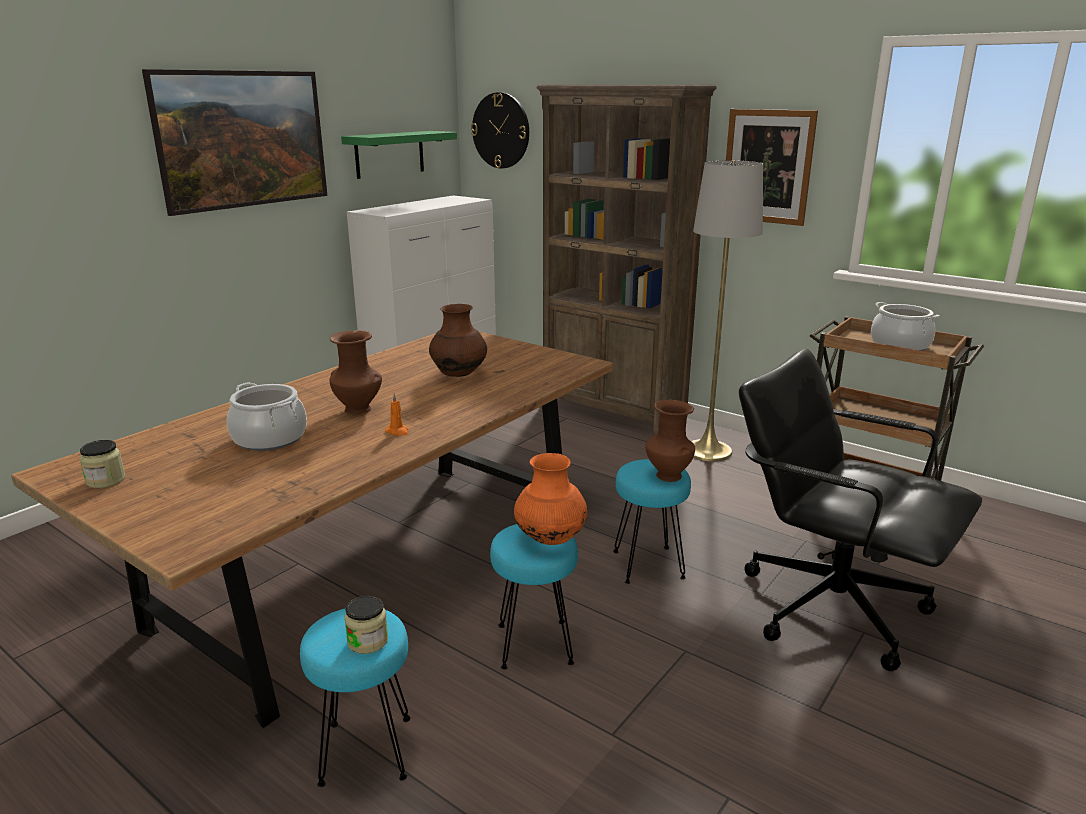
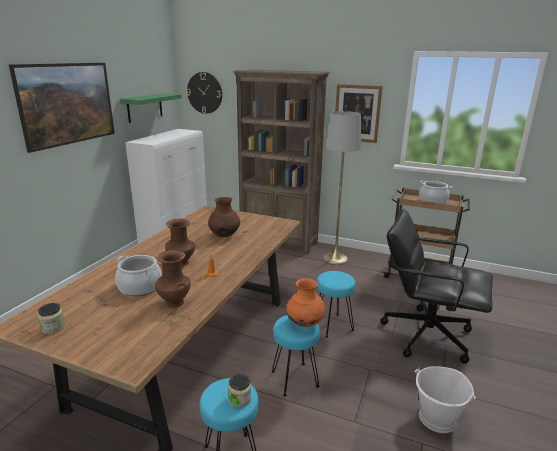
camera: 15 degrees left, 0 degrees up
brown vase [645,399,695,482] -> brown vase moved to [155,250,191,308]
none -> white bucket [415,366,476,433]

